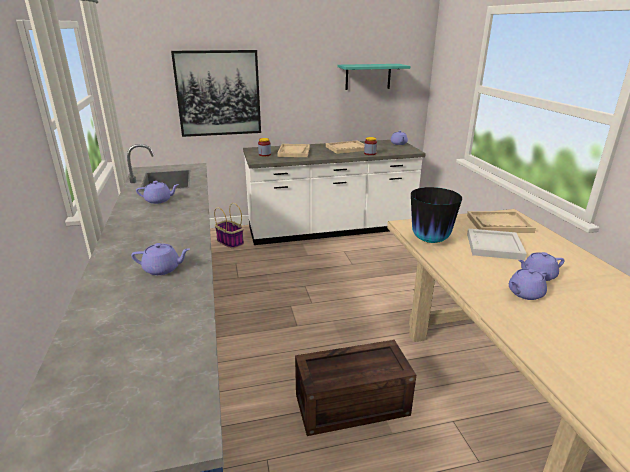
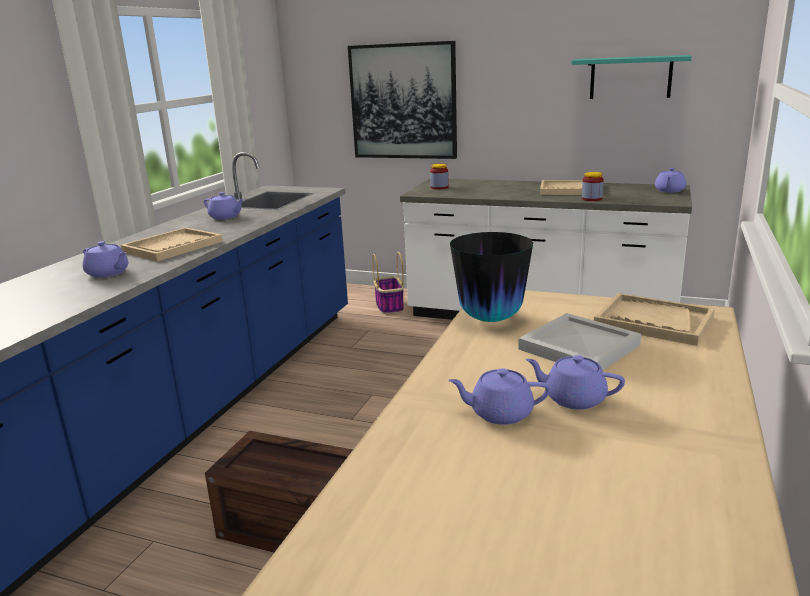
camera: 35 degrees right, 5 degrees down
beige tray [277,144,310,157] -> beige tray moved to [120,227,222,262]

